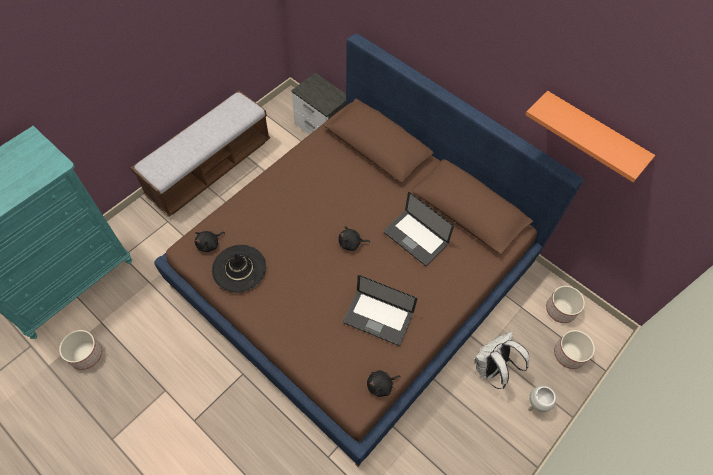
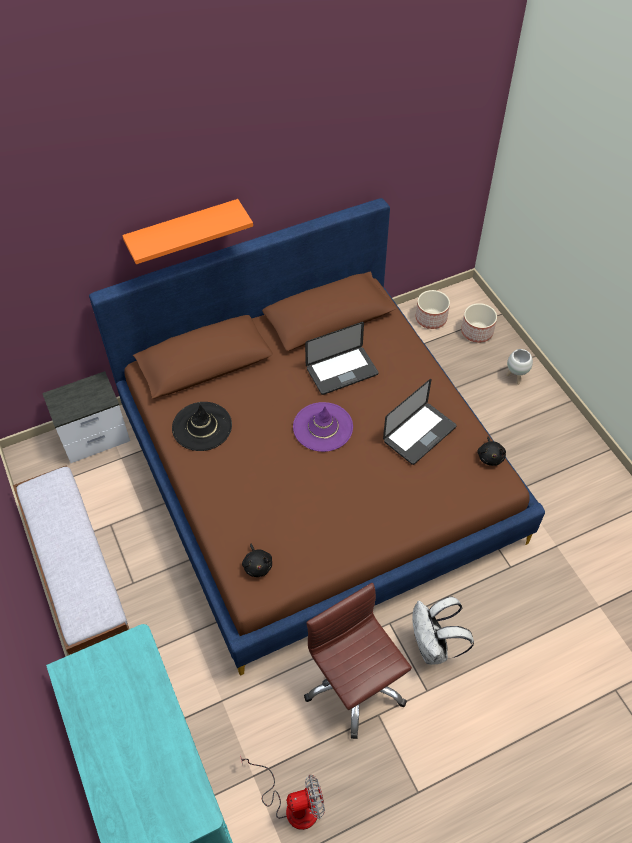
camera: 65 degrees left, 5 degrees down
planter [59,330,103,370] -> fan [240,755,325,830]
black hat [212,245,266,293] -> black hat moved to [172,402,232,451]
black plush toy [338,226,370,251] -> purple hat [293,402,353,452]
white backpack [474,331,530,389] -> white backpack moved to [412,596,474,665]
orange shelf [525,91,655,182] -> orange shelf moved to [122,199,253,264]
none -> brown office chair [304,583,412,739]

